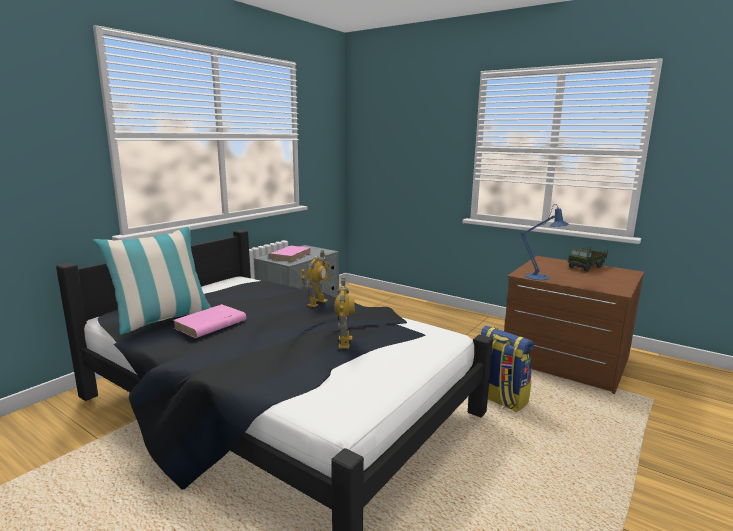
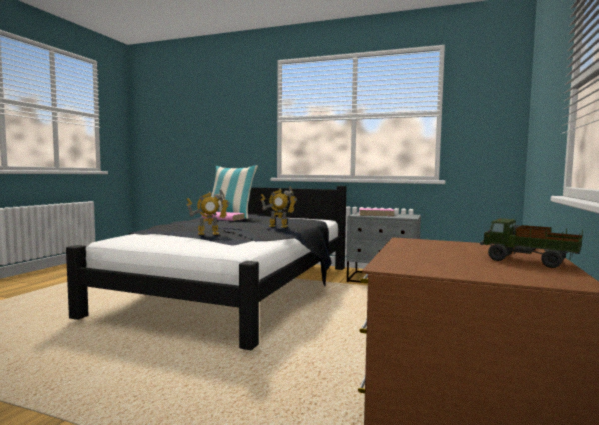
camera: 75 degrees right, 10 degrees down
backpack [481,326,534,413] -> none
blue table lamp [520,204,569,280] -> none

